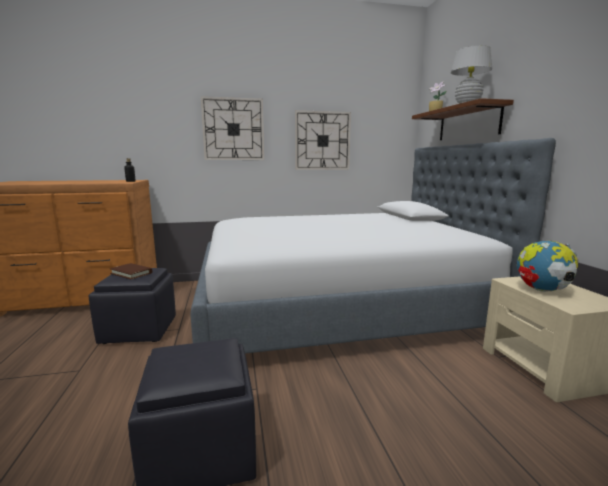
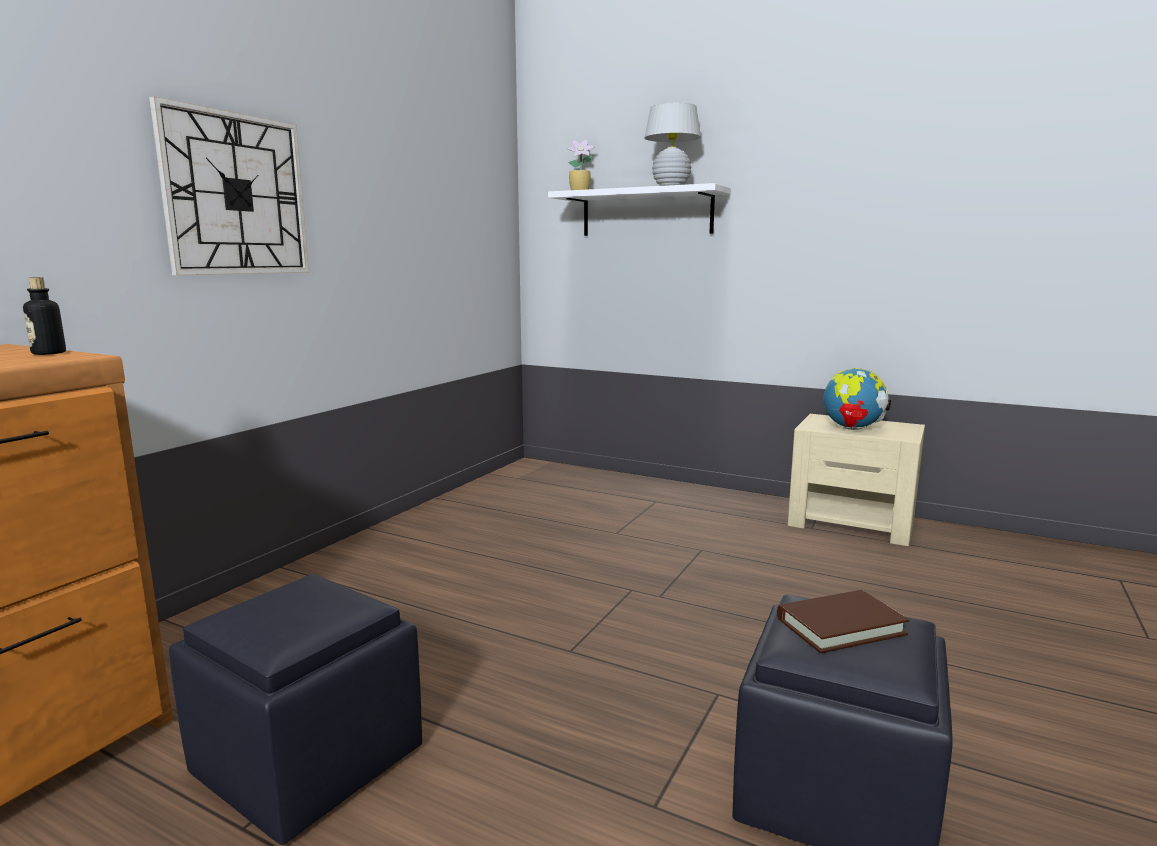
camera: 50 degrees left, 0 degrees up
brown book [110,263,152,279] -> brown book moved to [777,590,910,653]
bed [191,138,556,354] -> none
wall clock [295,110,351,170] -> none
brown shelf [412,98,514,140] -> white shelf [548,183,731,236]

